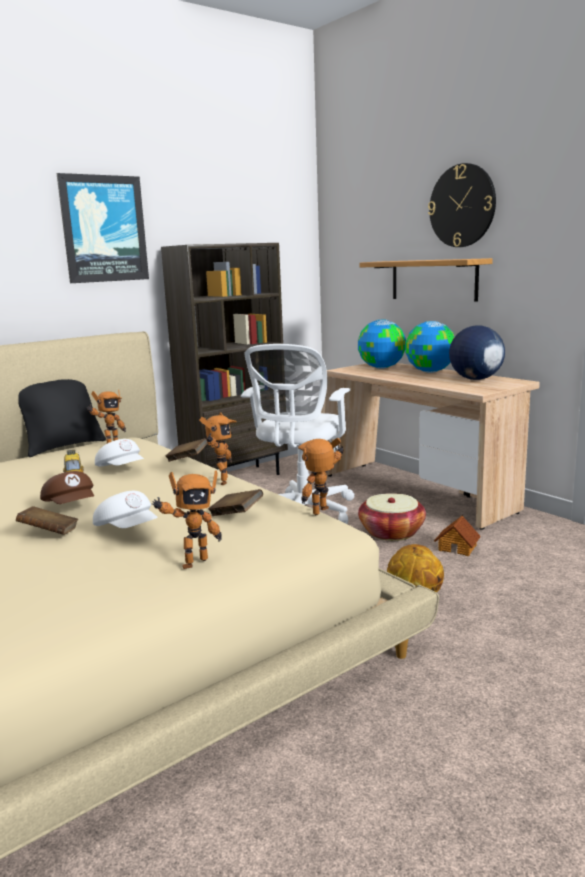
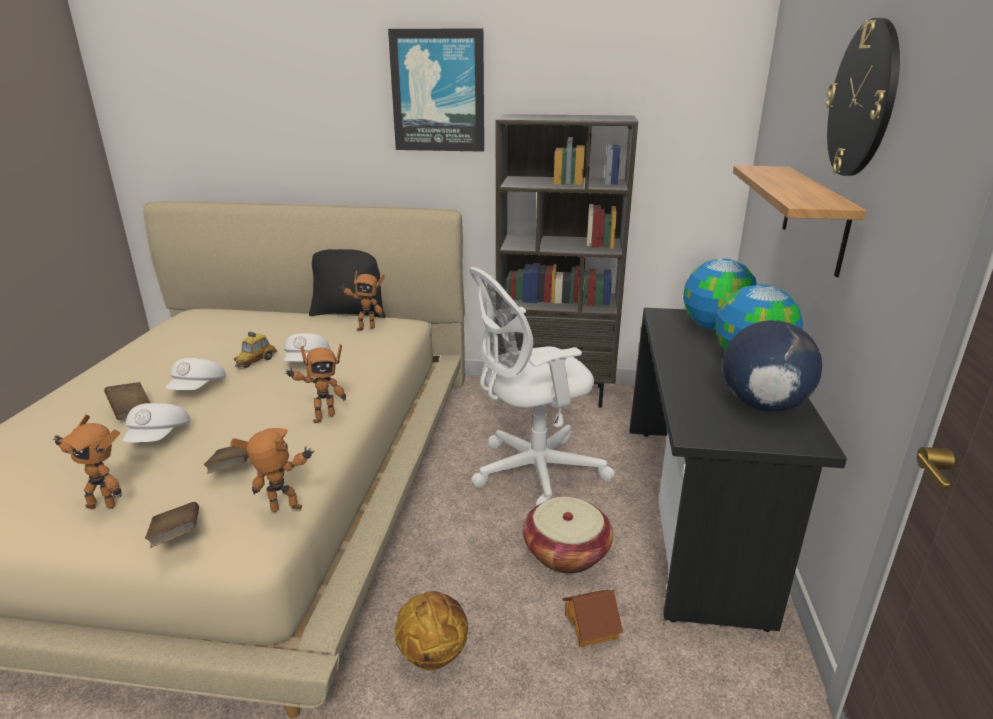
camera: 45 degrees right, 10 degrees up
brown cap [40,471,94,504] -> white cap [165,358,226,390]
brown book [165,438,208,462] -> brown book moved to [145,502,199,548]
beige desk [321,363,540,530] -> black desk [629,308,847,632]

